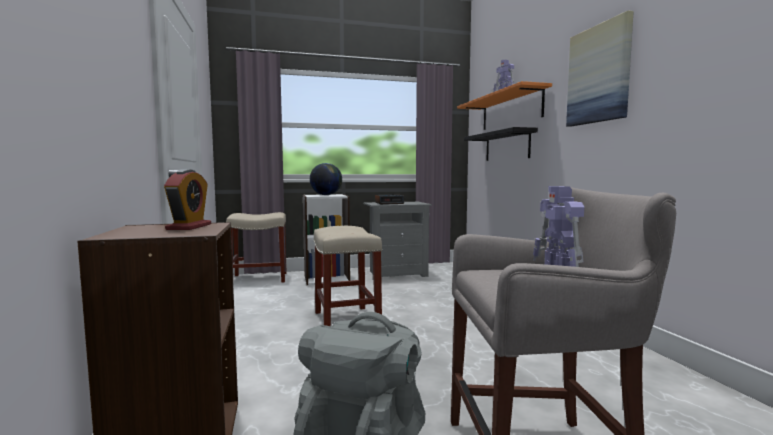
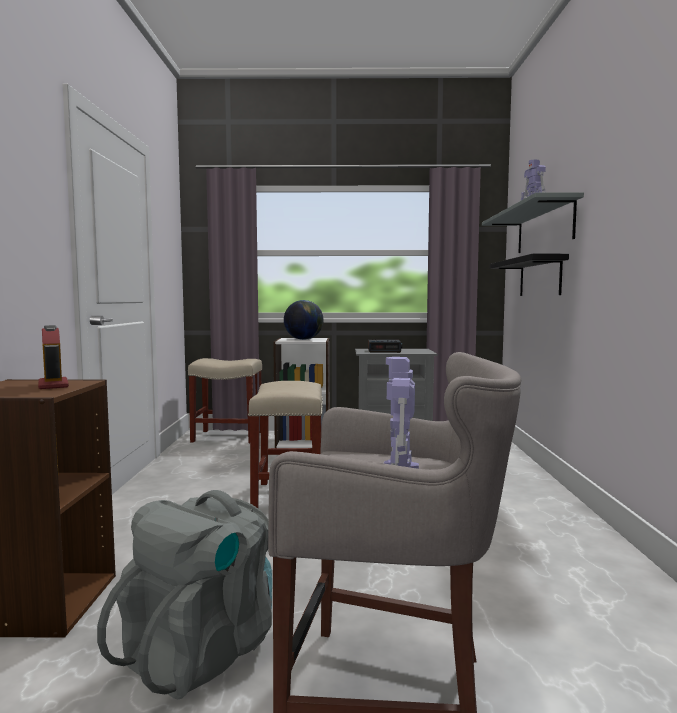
camera: 15 degrees right, 0 degrees up
alarm clock [164,169,211,230] -> alarm clock turned 45 degrees counterclockwise [38,325,69,389]
orange shelf [457,81,552,130] -> grey shelf [482,192,584,253]
picture [566,10,634,127] -> none

